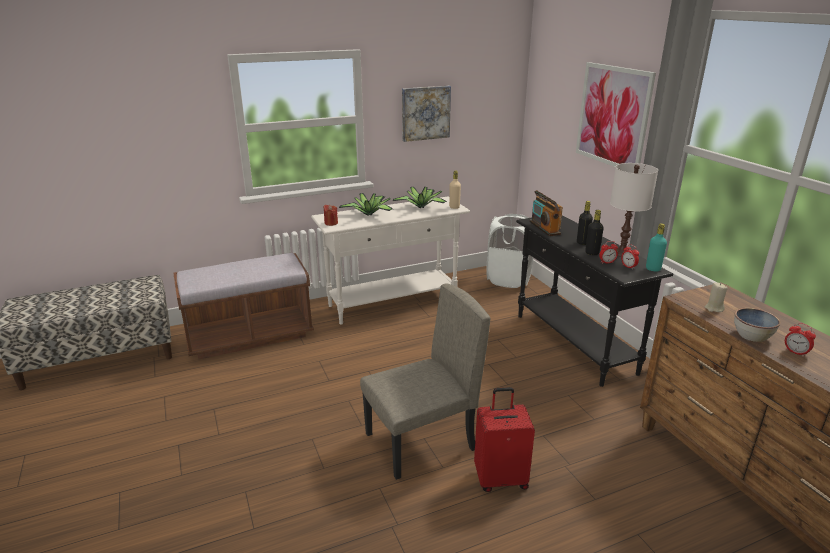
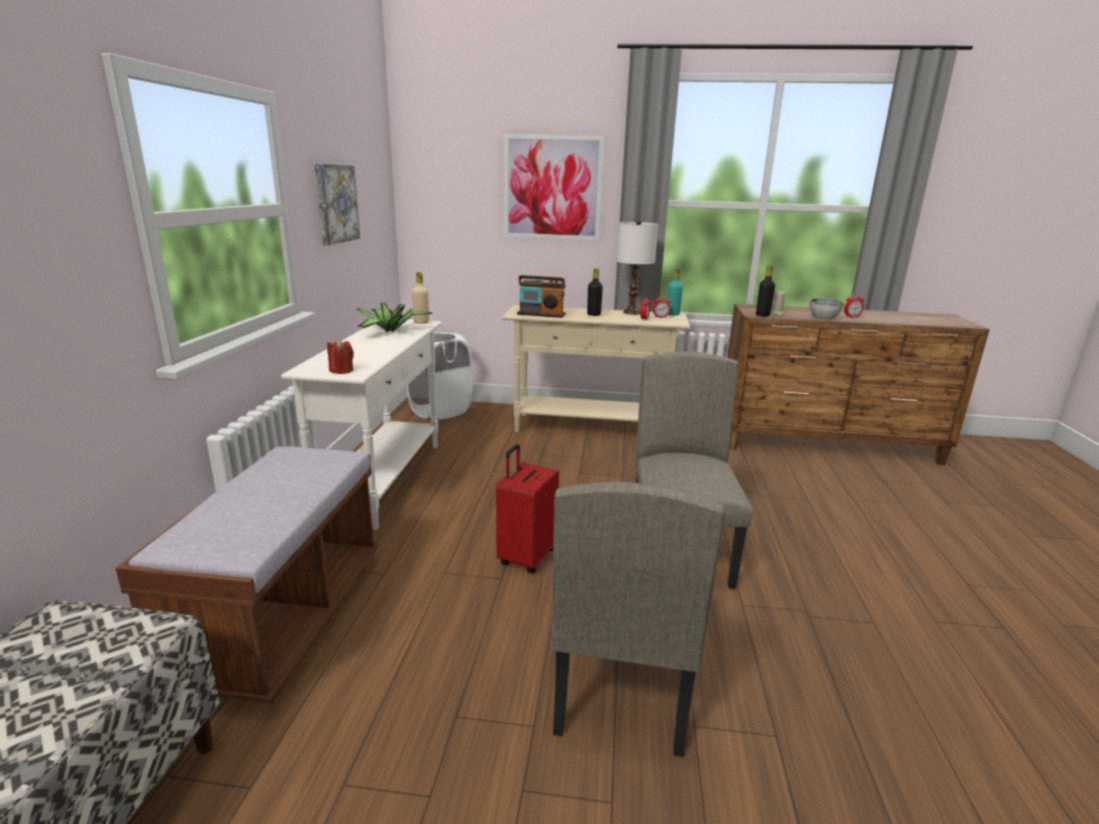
camera: 60 degrees left, 5 degrees down
potted plant [339,193,393,216] -> none
red suitcase [474,387,535,492] -> red suitcase moved to [496,444,559,573]
black console table [516,215,673,387] -> beige console table [502,305,690,432]
black bottle [585,210,604,255] -> black bottle moved to [756,266,775,317]
none -> beige chair [552,482,725,757]

